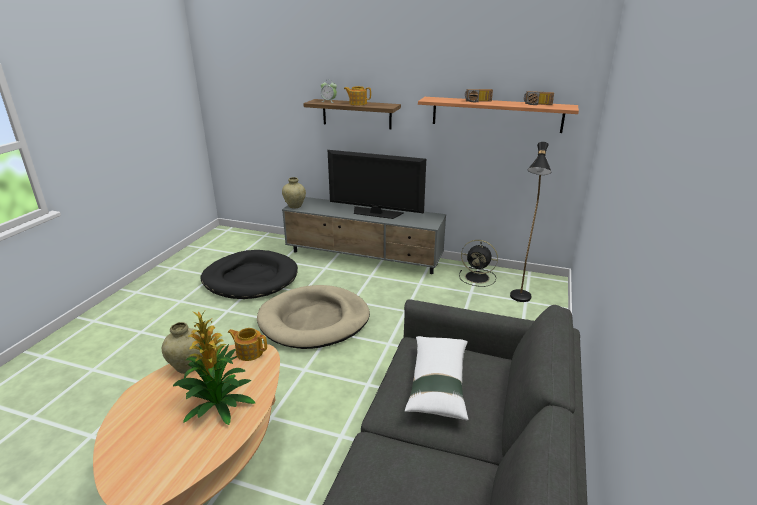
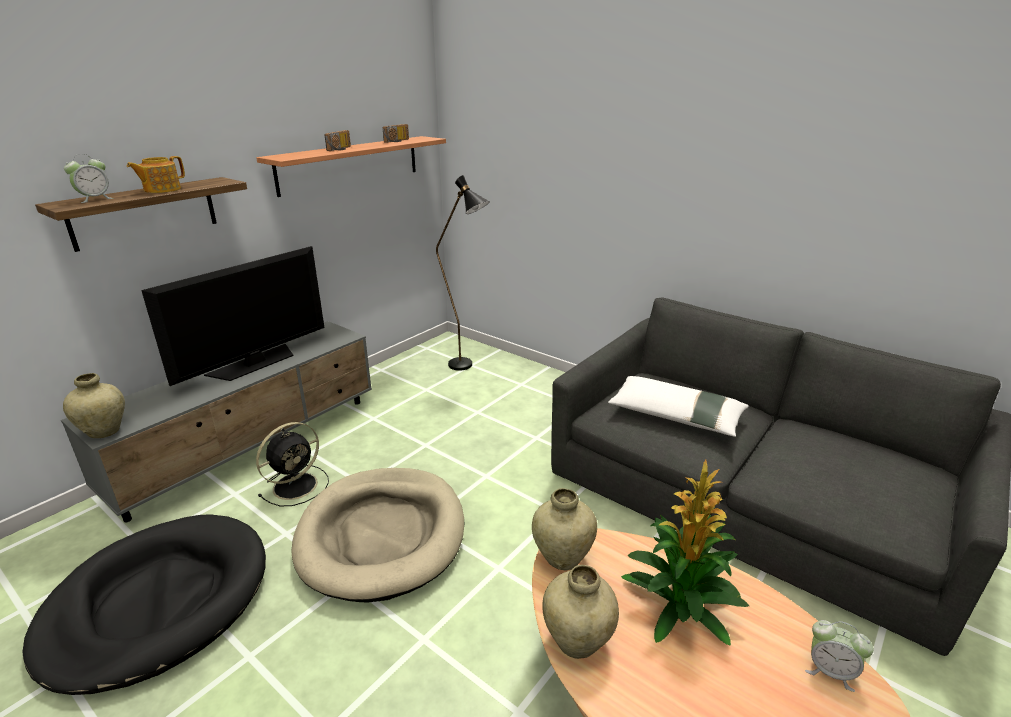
camera: 70 degrees left, 0 degrees up
teapot [228,328,267,361] -> beige vase [532,488,597,570]
black fan [459,240,498,287] -> black fan moved to [256,422,329,507]
none -> alarm clock [805,620,874,692]

